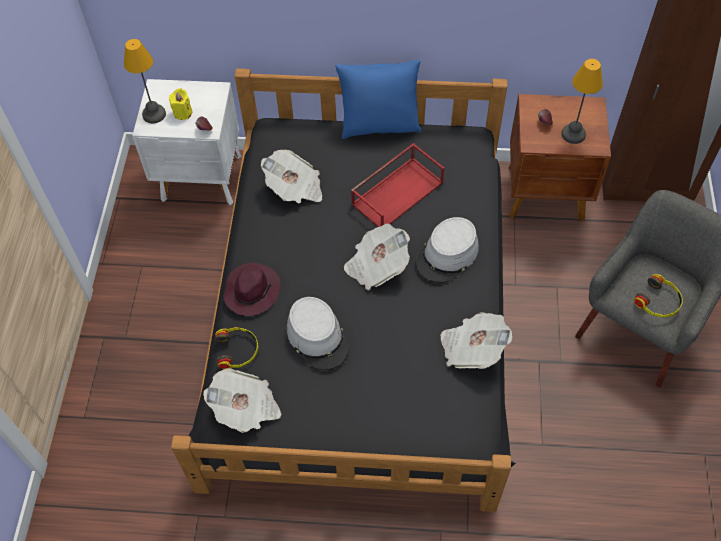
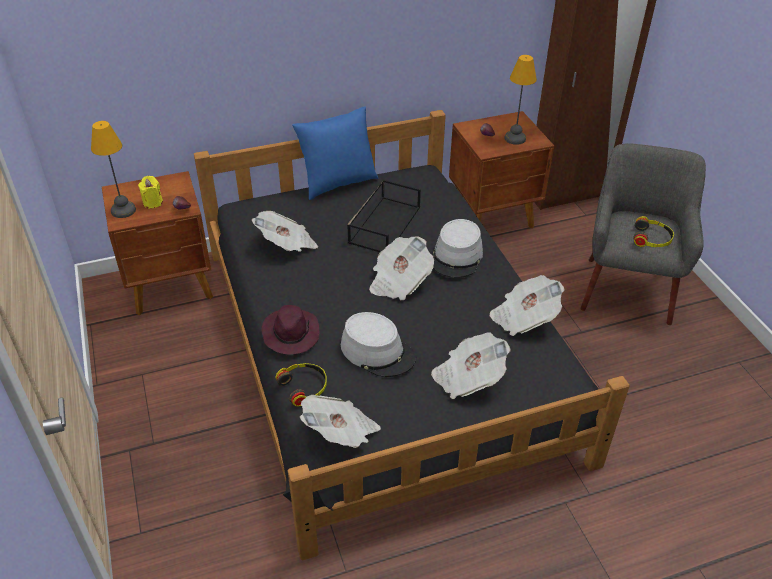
camera: 25 degrees left, 15 degrees down
white nightstand [132,79,242,205] -> brown nightstand [102,171,213,315]
red tray [351,143,445,227] -> black tray [347,179,421,252]
none -> newspaper [431,332,511,399]

